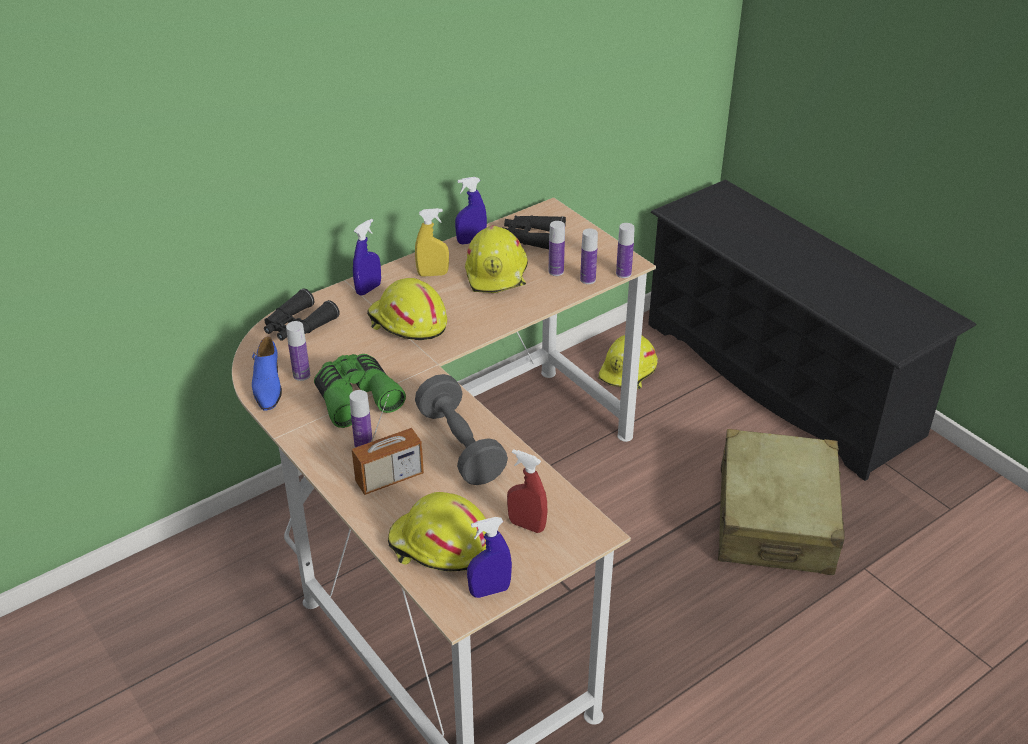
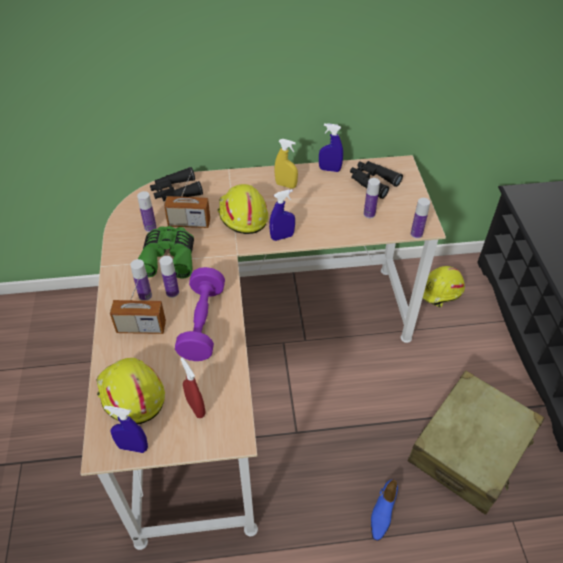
camera: 30 degrees right, 10 degrees up
blue shoe [252,337,282,411] -> blue shoe moved to [371,479,398,541]
blue spray bottle [353,219,381,296] -> blue spray bottle moved to [269,189,295,241]
grey dumbbell [415,374,508,485] -> purple dumbbell [175,267,225,361]
yellow hard hat [465,226,528,293] -> none
bottle [580,228,598,284] -> bottle moved to [159,256,179,298]
none -> radio [164,171,210,228]

